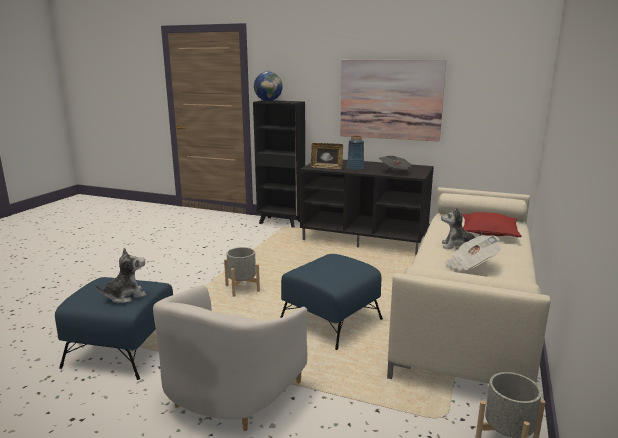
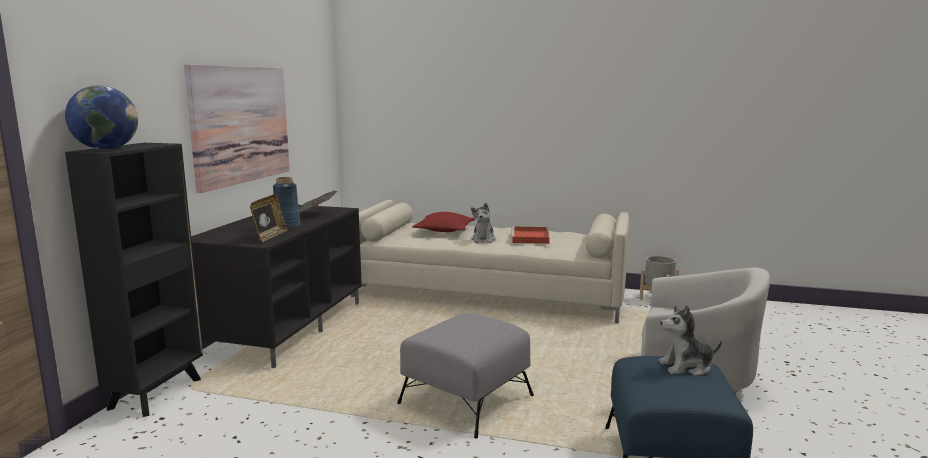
camera: 95 degrees left, 5 degrees down
plush toy [95,248,146,303] -> plush toy turned 60 degrees counterclockwise [659,305,722,376]
grey planter [224,247,260,297] -> grey ottoman [397,313,534,439]
blue ottoman [280,254,383,350] -> none
newspaper [445,235,500,271] -> red tray [511,226,550,244]

